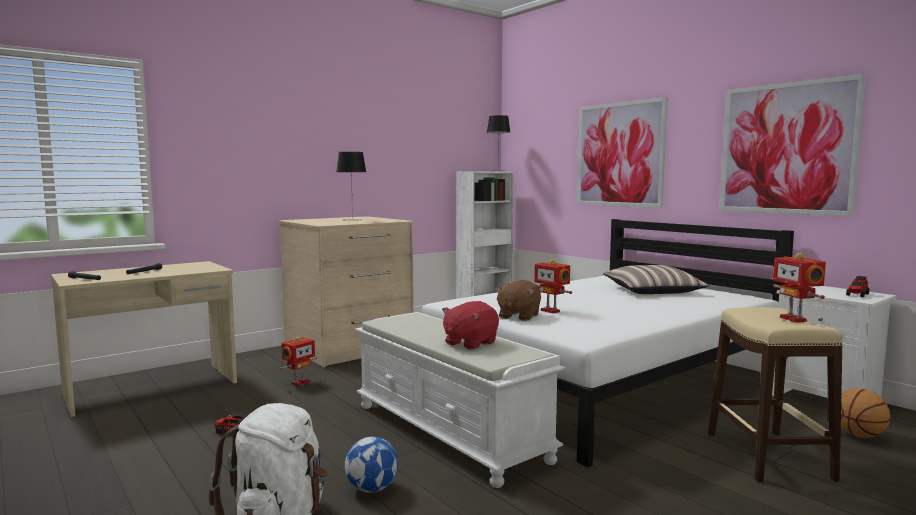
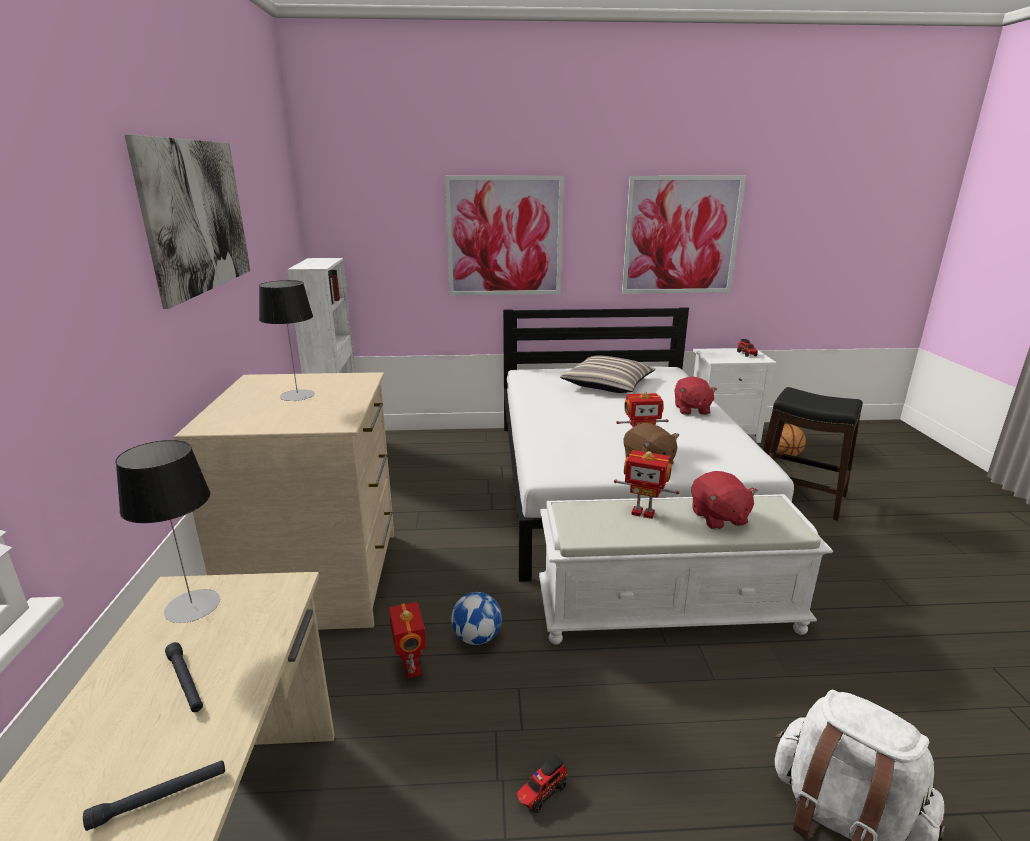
camera: 55 degrees left, 15 degrees up
football [345,436,398,493] -> football moved to [451,592,502,645]
table lamp [487,115,510,170] -> table lamp moved to [115,440,220,623]
beige stool [708,307,843,482] -> black stool [763,387,863,521]
toy robot [773,253,826,322] -> toy robot moved to [614,450,679,519]
none -> picture [124,134,250,309]
none -> red plush toy [674,376,717,415]

